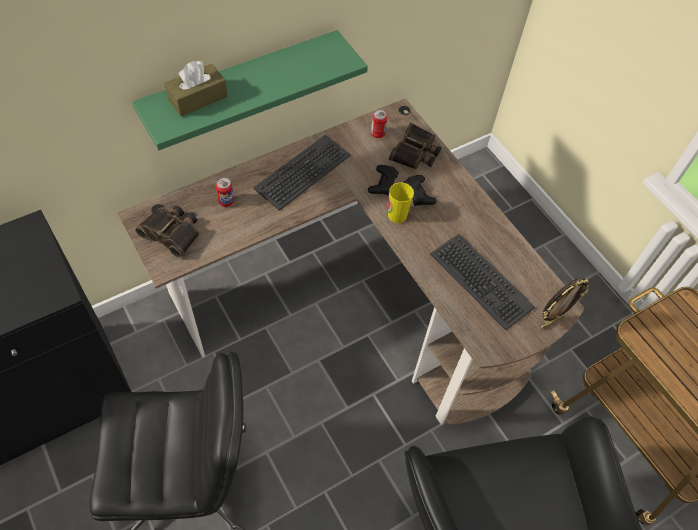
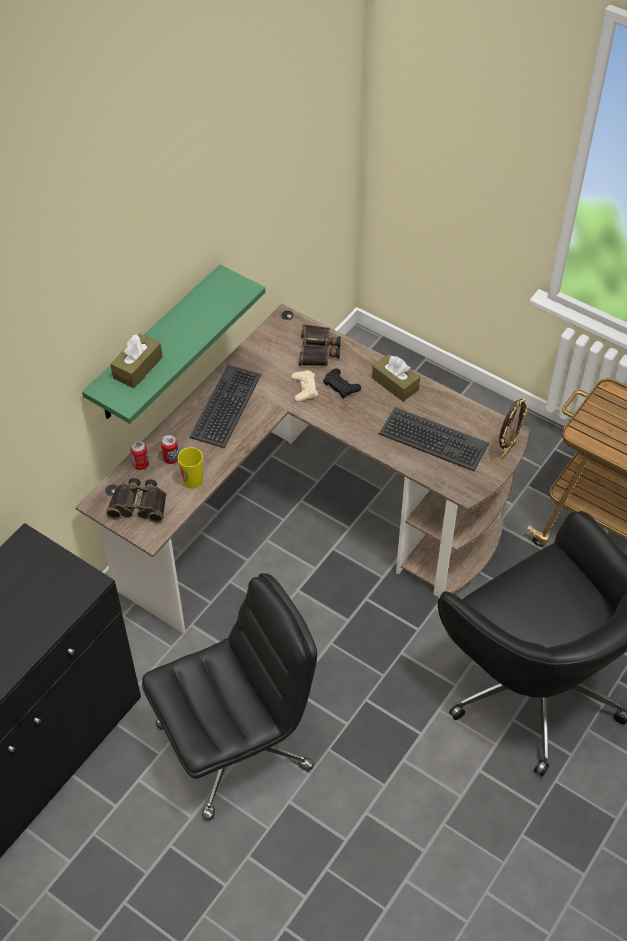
camera: 20 degrees left, 5 degrees down
black game controller [368,165,399,195] -> beige game controller [291,370,318,402]
can [371,110,387,138] -> can moved to [130,441,149,470]
cup [388,182,414,223] -> cup moved to [178,447,203,489]
none -> brown tissue box [372,354,420,402]

